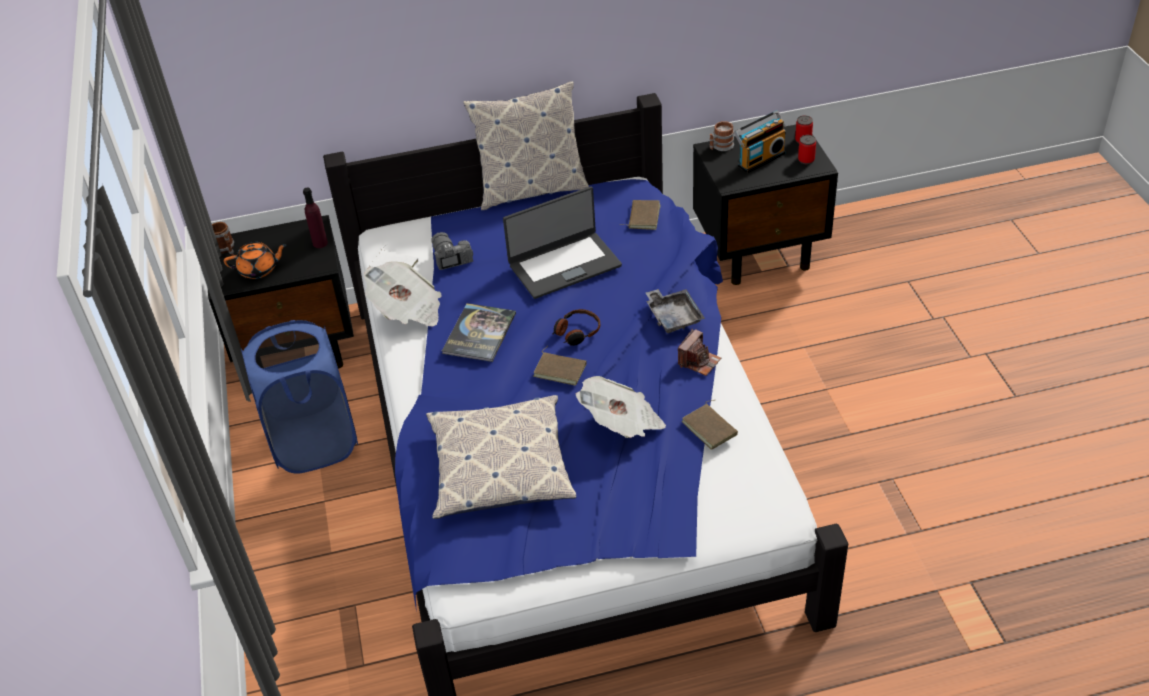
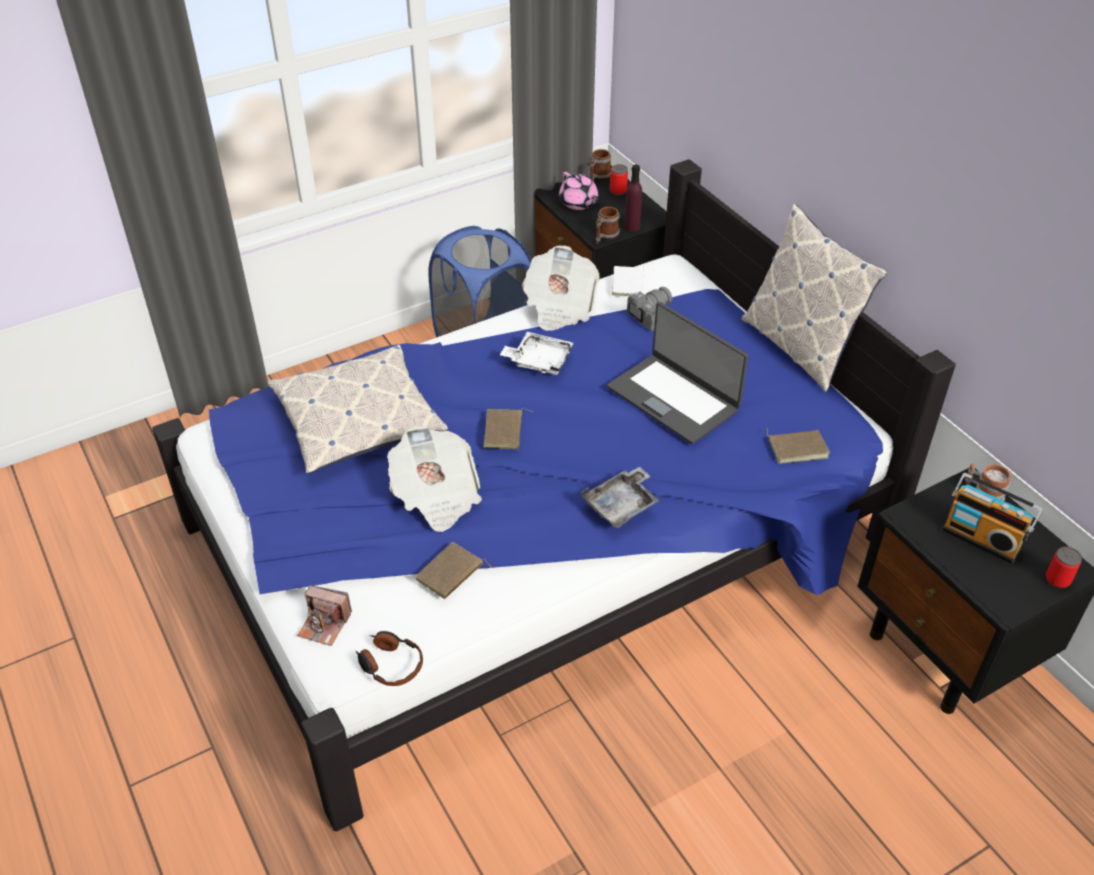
camera: 70 degrees right, 0 degrees up
orange teapot [224,242,287,279] -> pink teapot [559,172,598,210]
book [442,303,516,362] -> white tray [500,332,574,375]
headphones [552,309,600,346] -> headphones moved to [356,631,423,686]
camera [678,329,721,376] -> camera moved to [297,585,352,646]
can [798,135,816,164] -> can moved to [610,164,628,195]
none -> mug [596,207,620,244]

